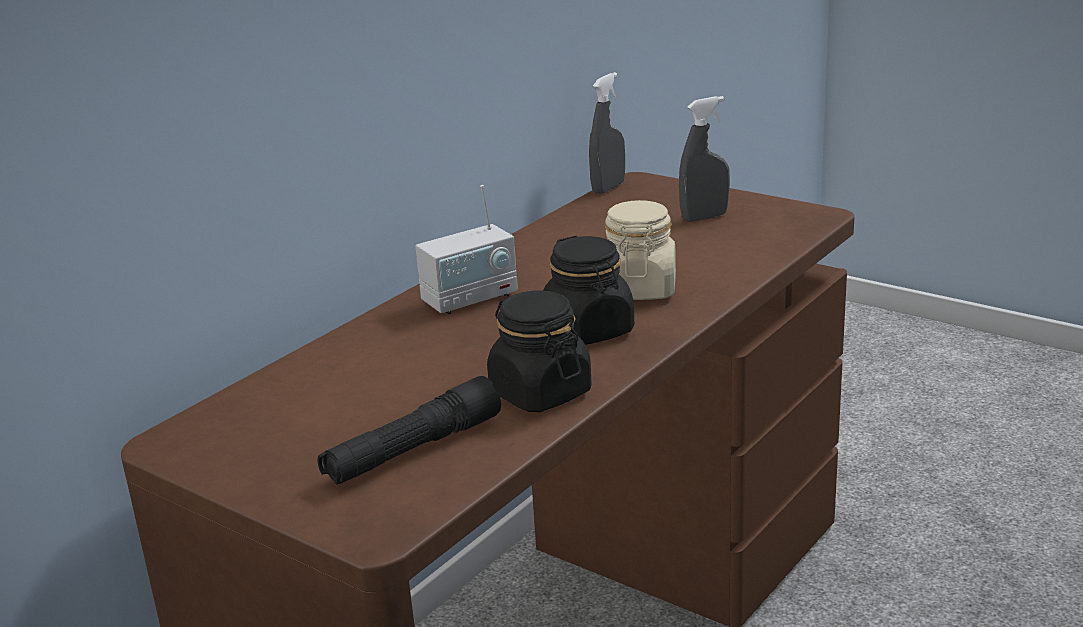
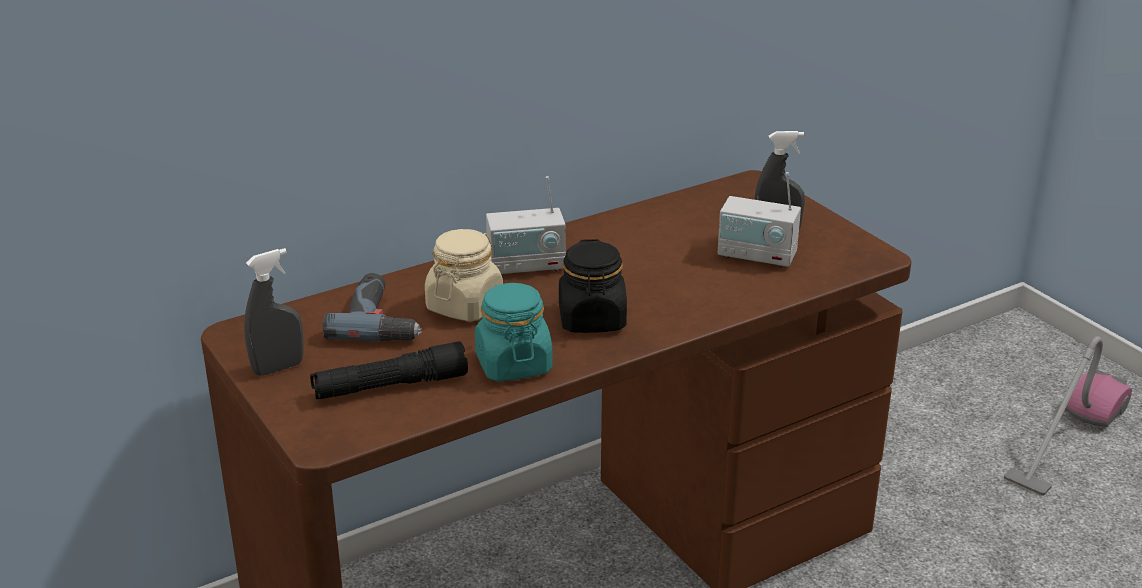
camera: 20 degrees right, 5 degrees up
black jar [487,290,592,412] -> turquoise jar [475,283,553,381]
grey spray bottle [589,72,625,194] -> grey spray bottle moved to [244,248,304,376]
beige jar [605,200,676,300] -> beige jar moved to [425,229,503,322]
none -> power drill [323,273,422,341]
none -> radio [718,172,801,268]
none -> vacuum cleaner [1004,336,1132,496]

